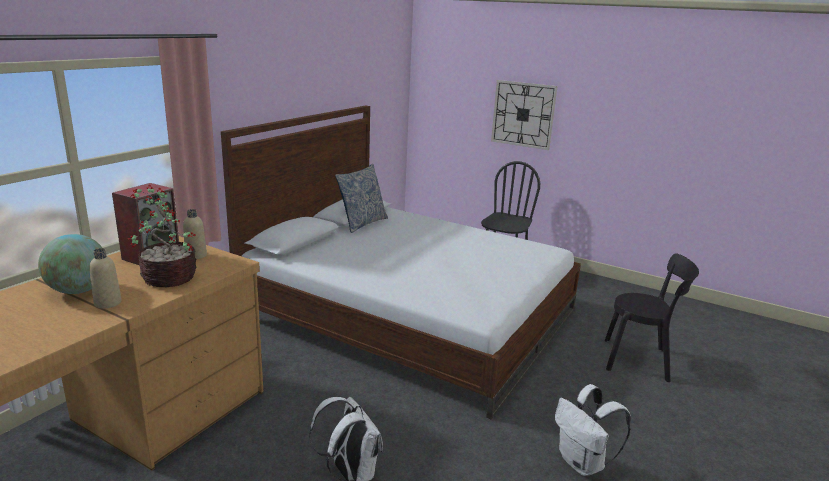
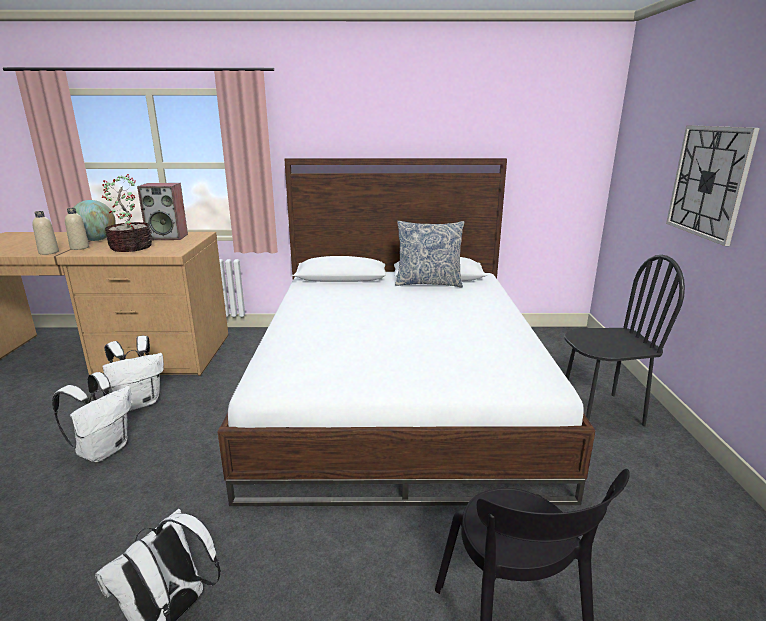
camera: 60 degrees right, 0 degrees up
beige bottle [183,209,207,259] -> beige bottle moved to [32,211,59,255]
none -> white backpack [102,336,164,411]

